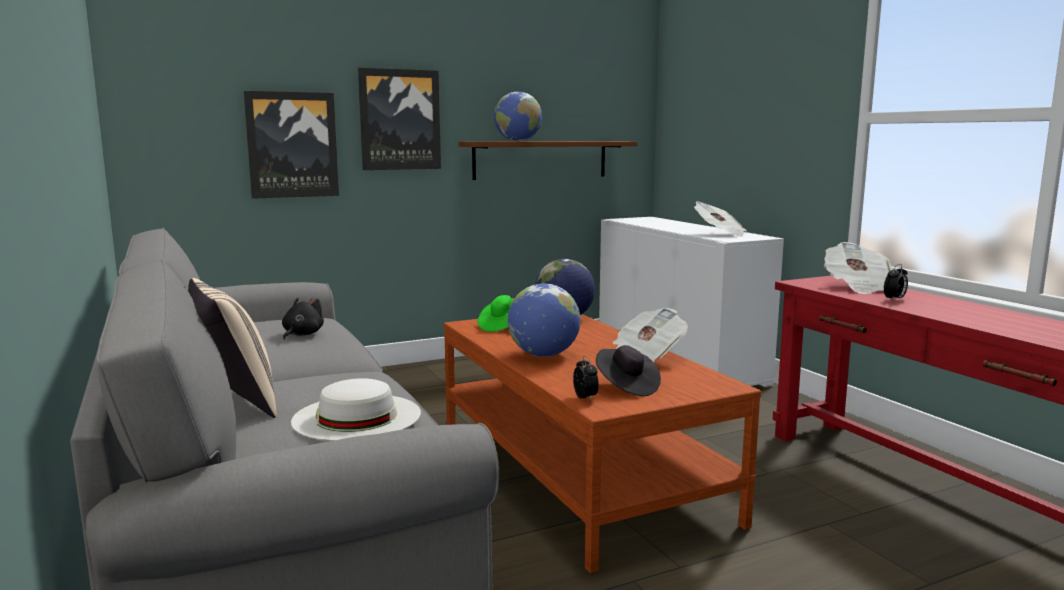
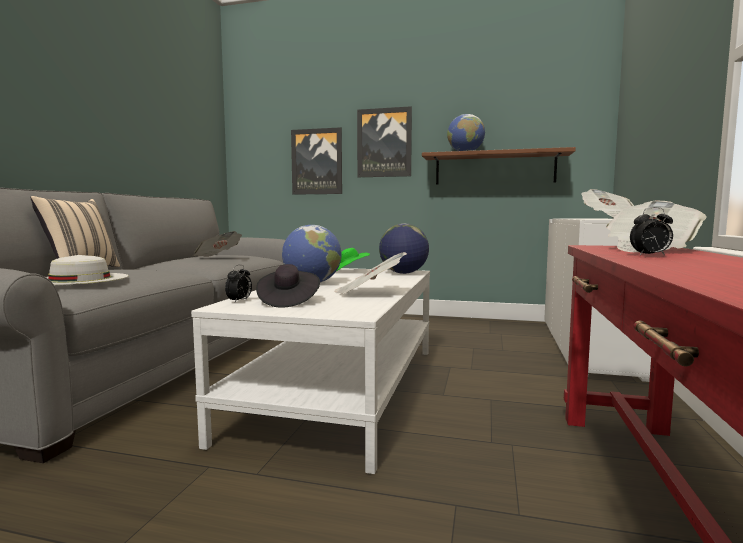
camera: 40 degrees right, 5 degrees down
black plush toy [282,298,324,340] -> newspaper [193,231,242,257]
brown coffee table [444,314,761,573] -> white coffee table [191,268,430,474]

